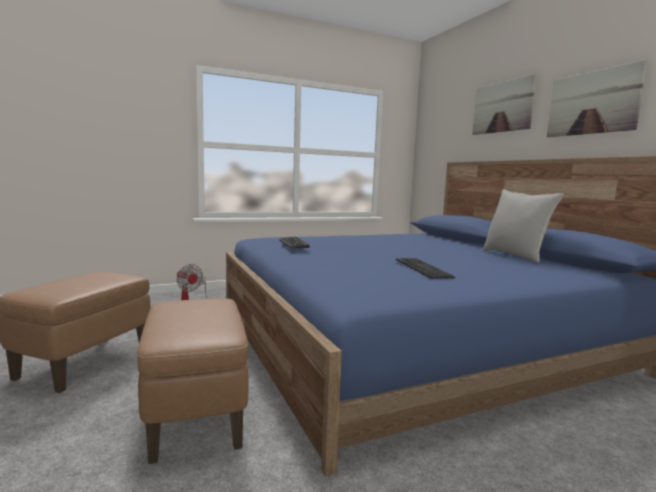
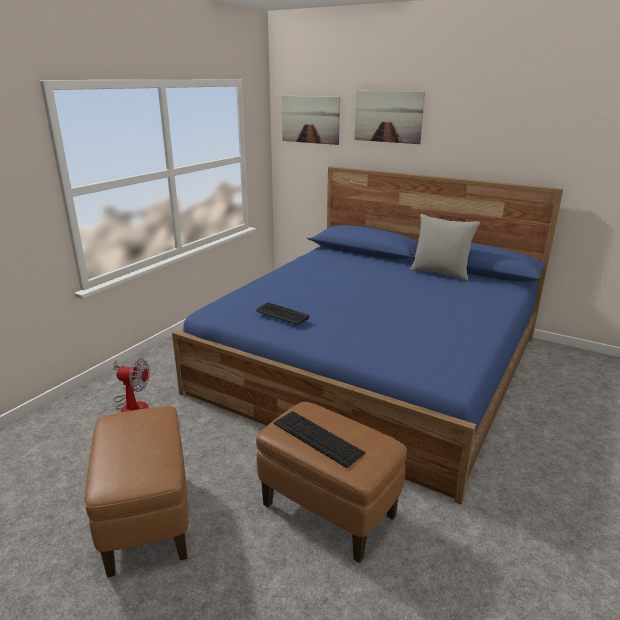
camera: 35 degrees left, 15 degrees up
keyboard [396,258,455,279] -> keyboard moved to [274,411,365,468]
picture [547,60,647,137] -> picture moved to [282,95,340,145]

